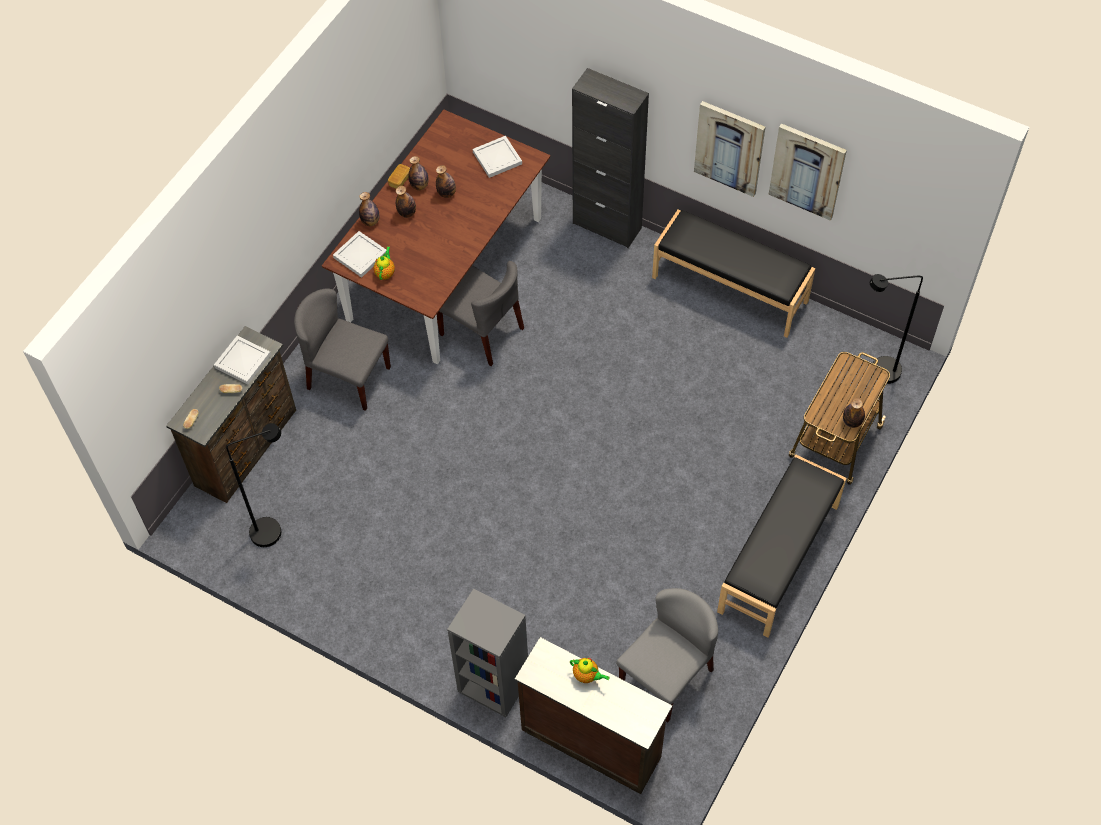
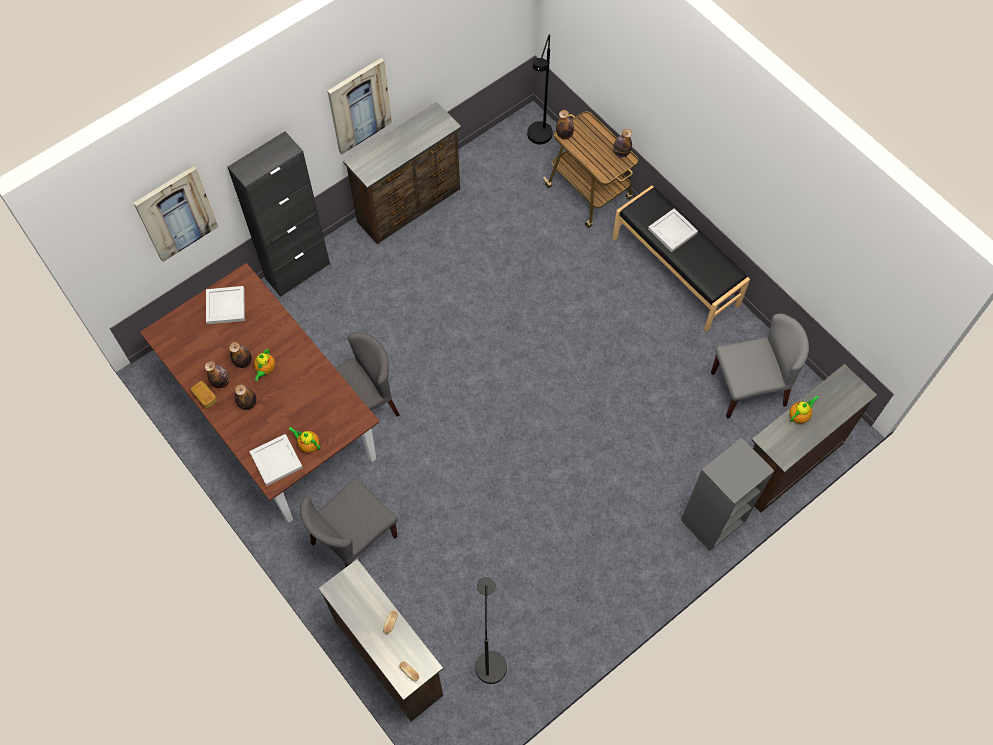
camera: 70 degrees left, 5 degrees up
white tray [214,336,271,384] -> white tray moved to [648,208,698,252]
bottle [359,192,379,226] -> bottle moved to [556,110,574,139]
grey chair [616,588,718,723] -> grey chair turned 105 degrees clockwise [711,313,809,418]
black bench [652,209,815,338] -> brown dresser [343,102,461,244]
picture [769,123,847,221] -> picture moved to [134,166,218,262]
none -> teapot [254,349,275,381]

